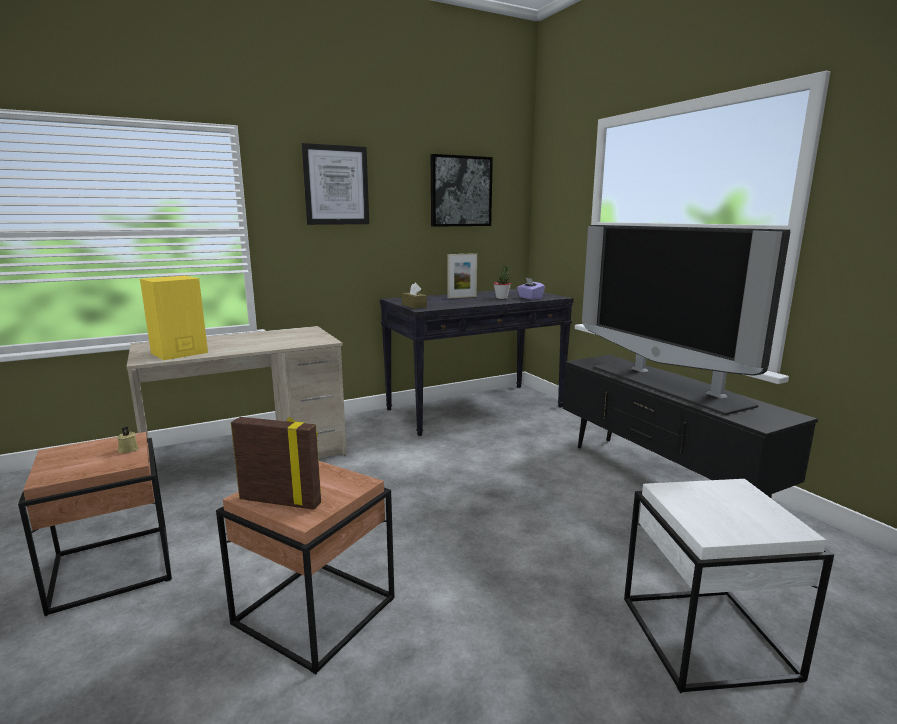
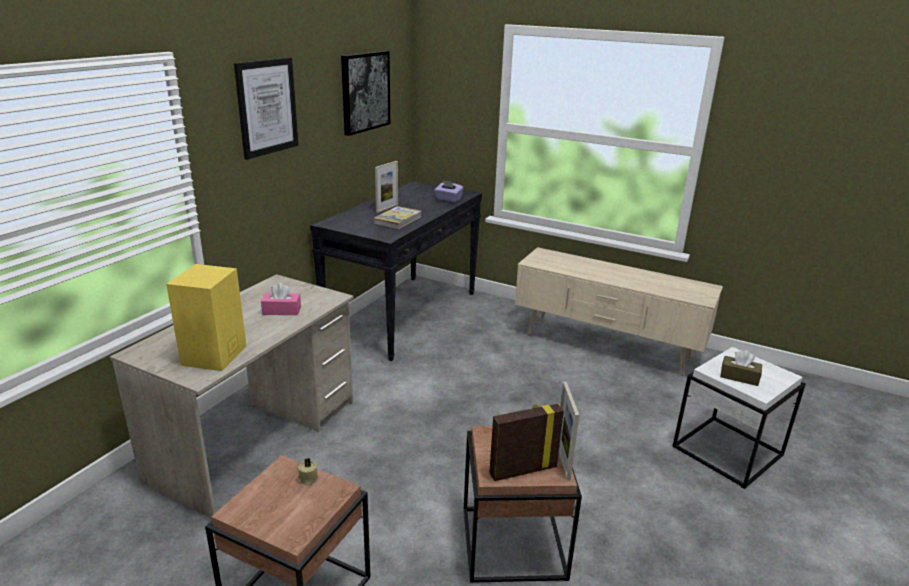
camera: 35 degrees left, 10 degrees up
brown tissue box [402,283,427,309] -> brown tissue box moved to [720,350,762,386]
potted plant [493,264,511,299] -> none
black tv stand [563,355,818,499] -> beige tv stand [515,247,723,376]
television [582,225,791,415] -> none
none -> pink tissue box [261,283,301,315]
none -> book [374,206,422,229]
none -> picture frame [559,382,579,481]

